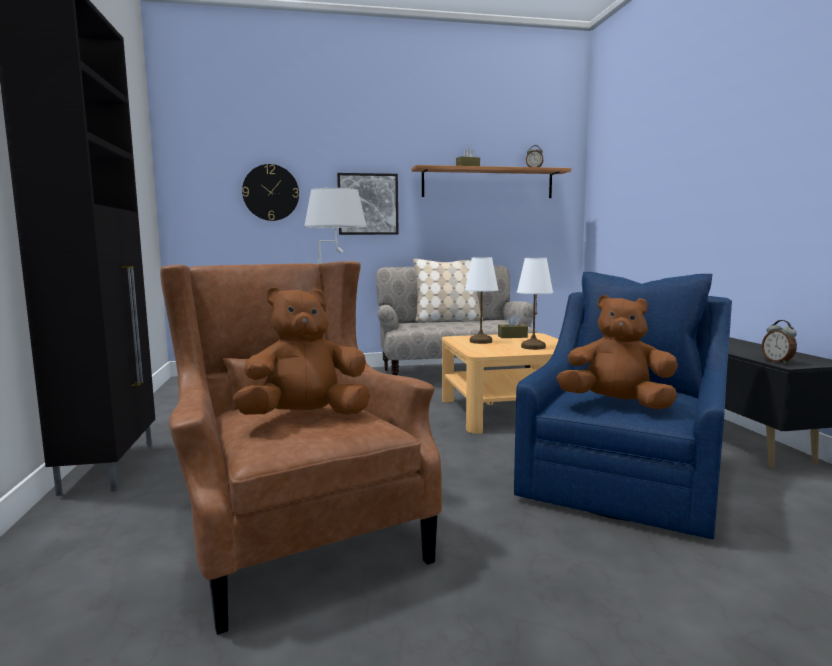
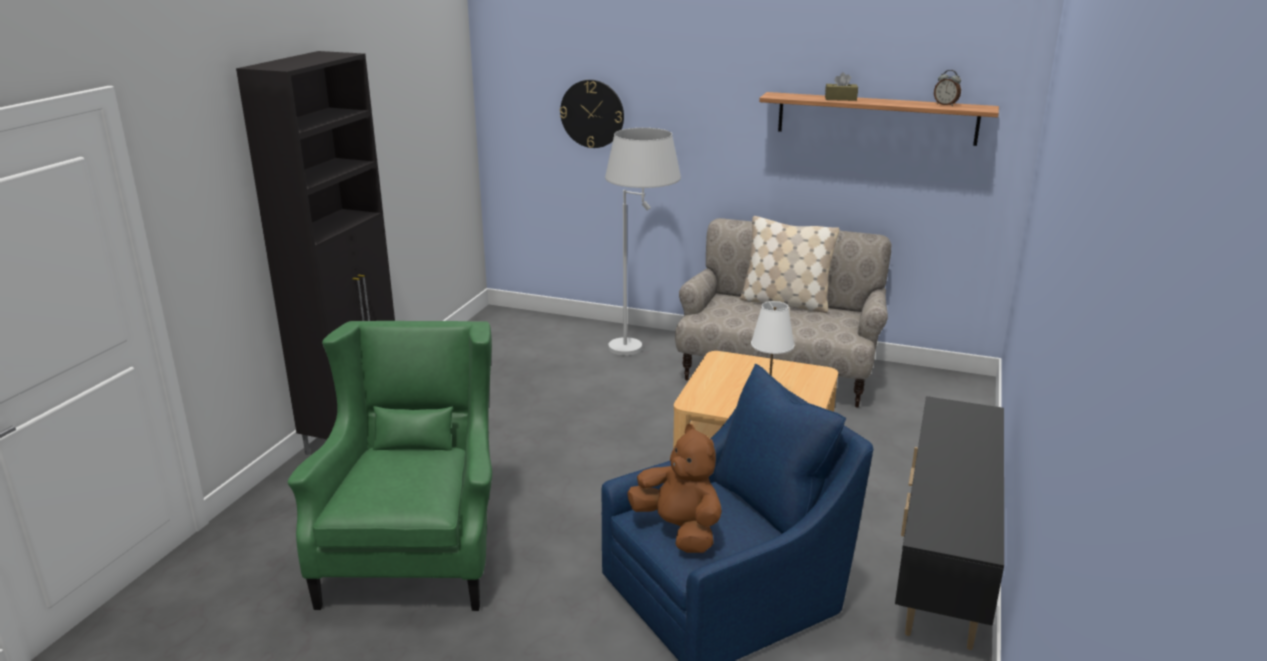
camera: 30 degrees right, 15 degrees up
brown armchair [160,261,442,635] -> green armchair [287,321,492,611]
brown plush toy [233,287,370,415] -> none
picture [337,173,399,235] -> none
white table lamp [465,257,498,344] -> none
brown tissue box [498,314,528,338] -> none
alarm clock [762,320,797,364] -> none

